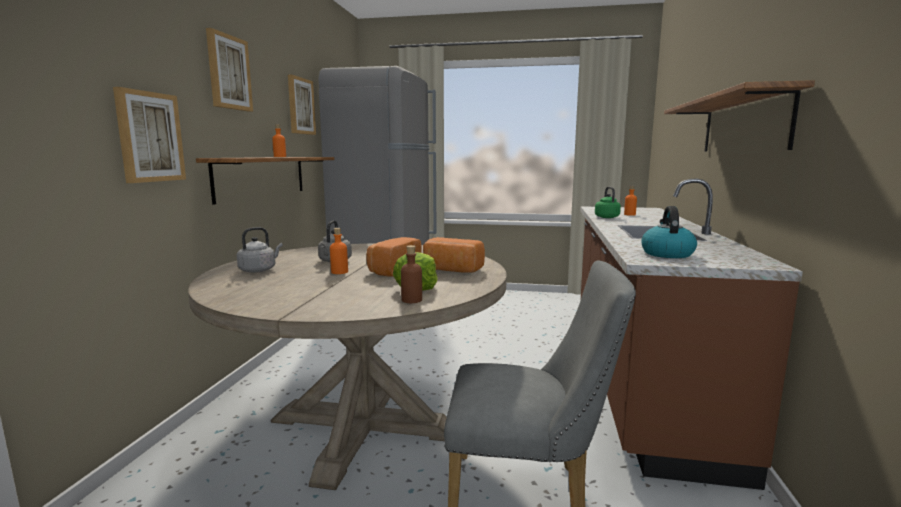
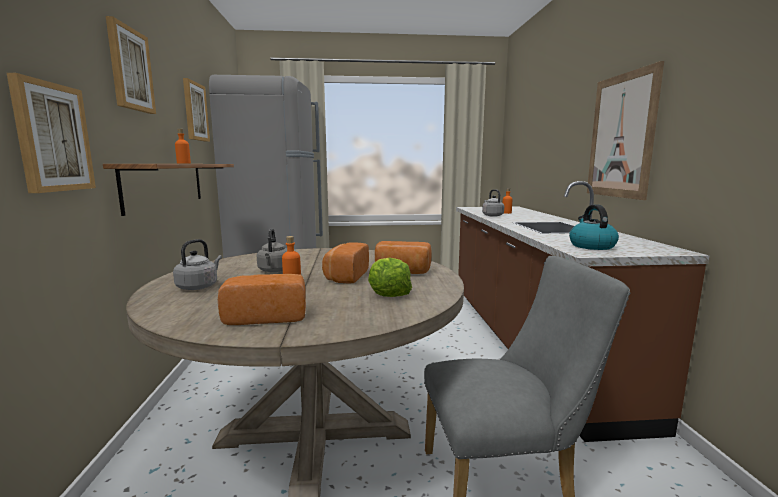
camera: 15 degrees left, 0 degrees up
brown bottle [401,245,422,303] -> none
green kettle [595,187,621,218] -> grey kettle [482,189,504,217]
shelf [664,80,815,152] -> picture [587,61,664,200]
none -> bread [218,274,306,325]

